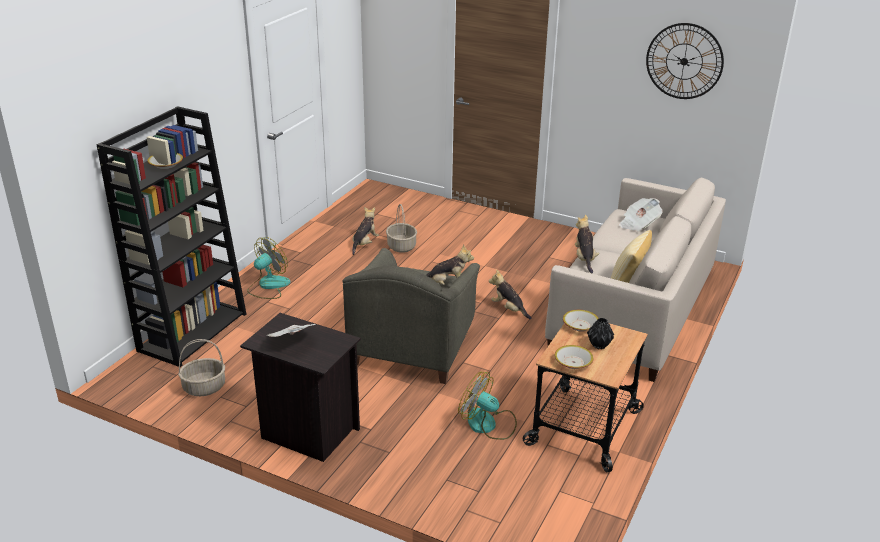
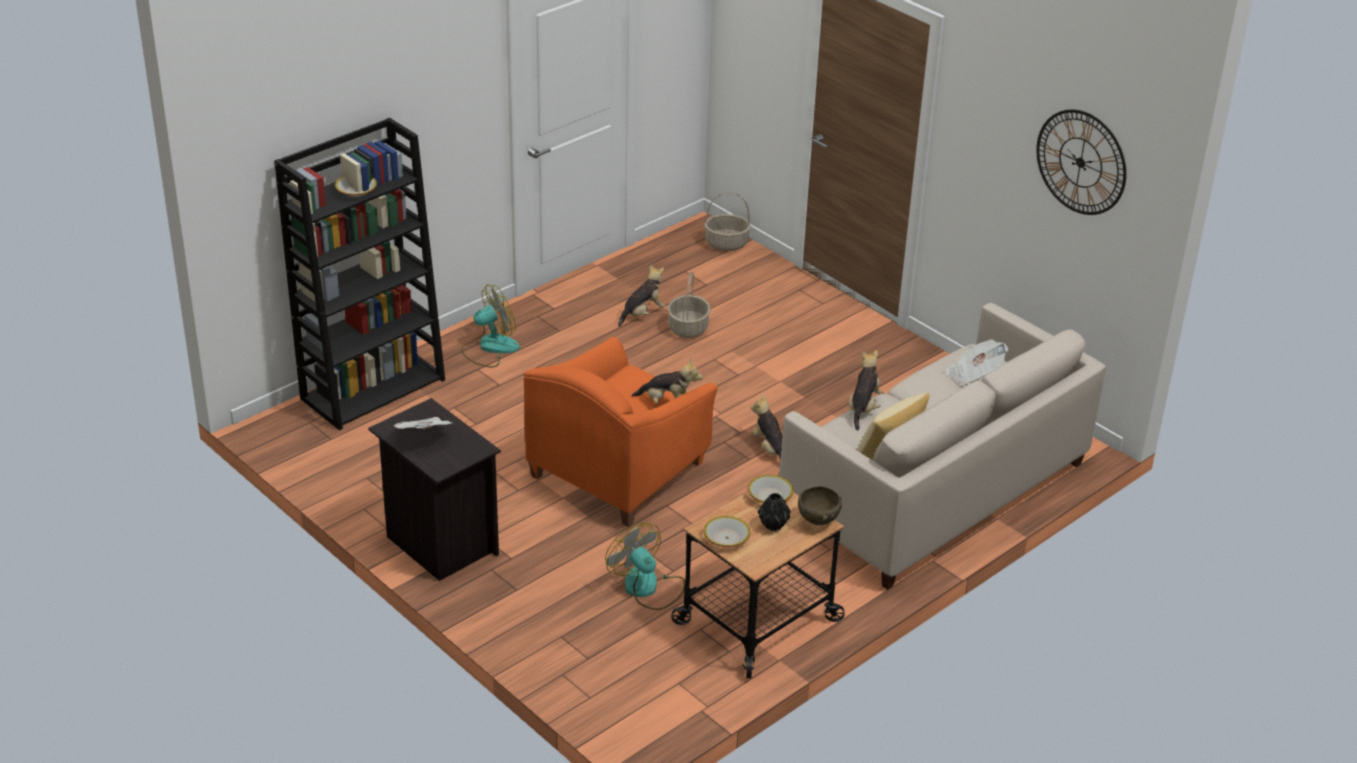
camera: 20 degrees right, 5 degrees up
basket [178,339,225,396] -> basket moved to [704,192,751,251]
grey armchair [343,248,480,384] -> orange armchair [523,337,718,527]
none -> brown bowl [798,486,842,525]

